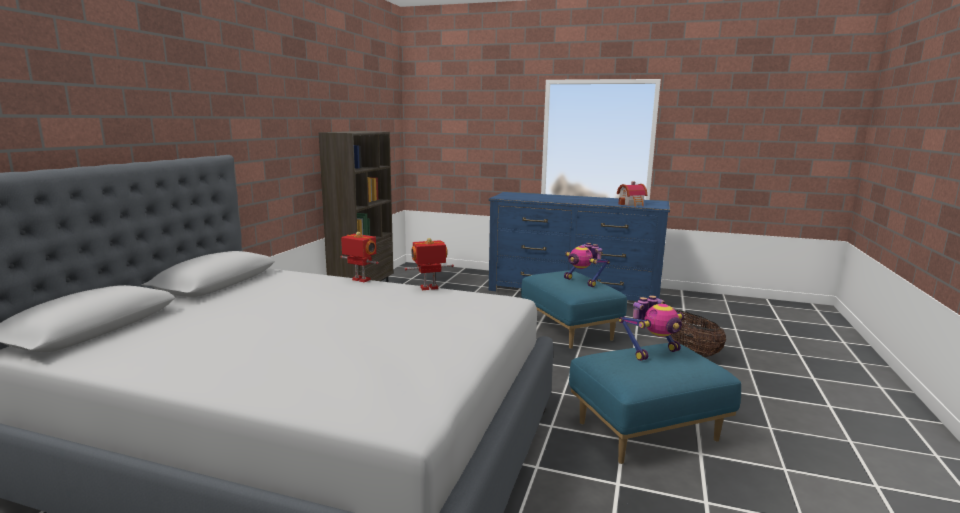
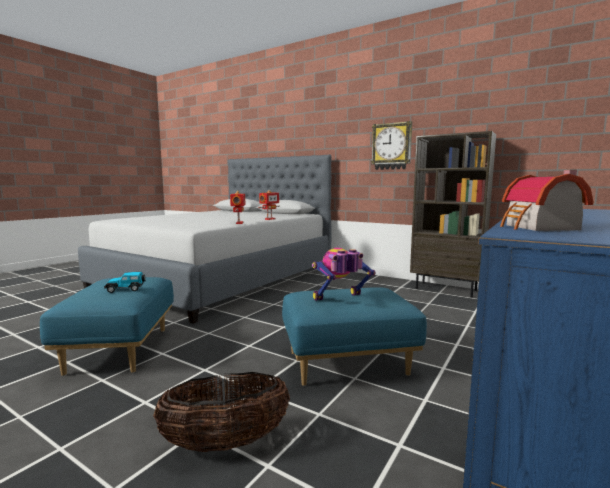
camera: 105 degrees right, 5 degrees down
toy robot [619,295,684,361] -> toy car [104,272,146,293]
none -> wall clock [371,121,412,170]

